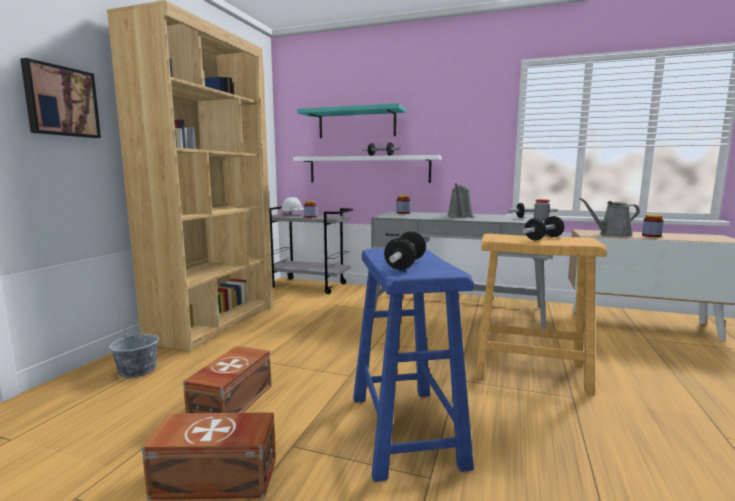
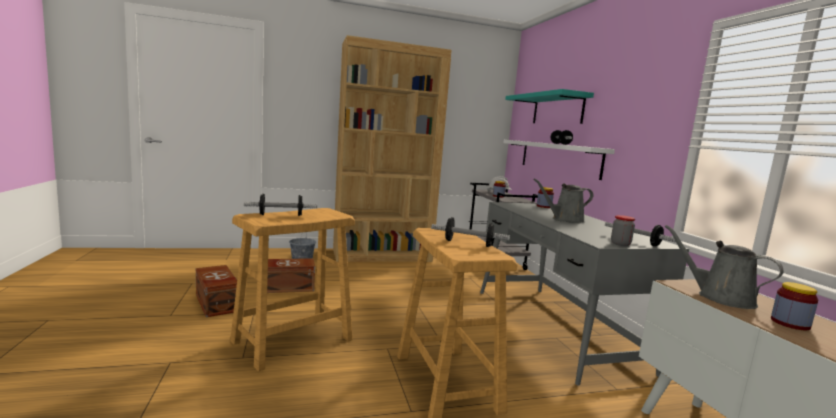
camera: 55 degrees right, 0 degrees up
picture [20,58,101,138] -> none
blue stool [353,249,474,482] -> beige stool [230,208,355,371]

